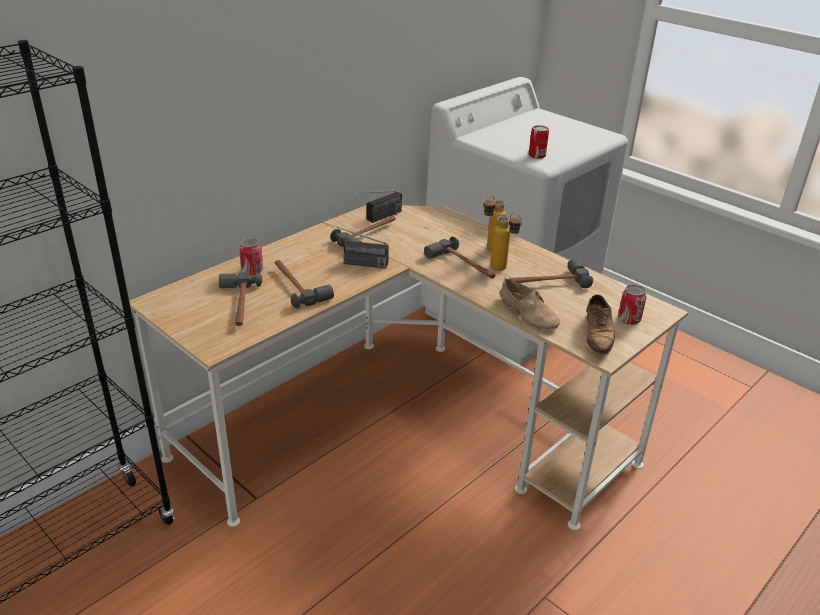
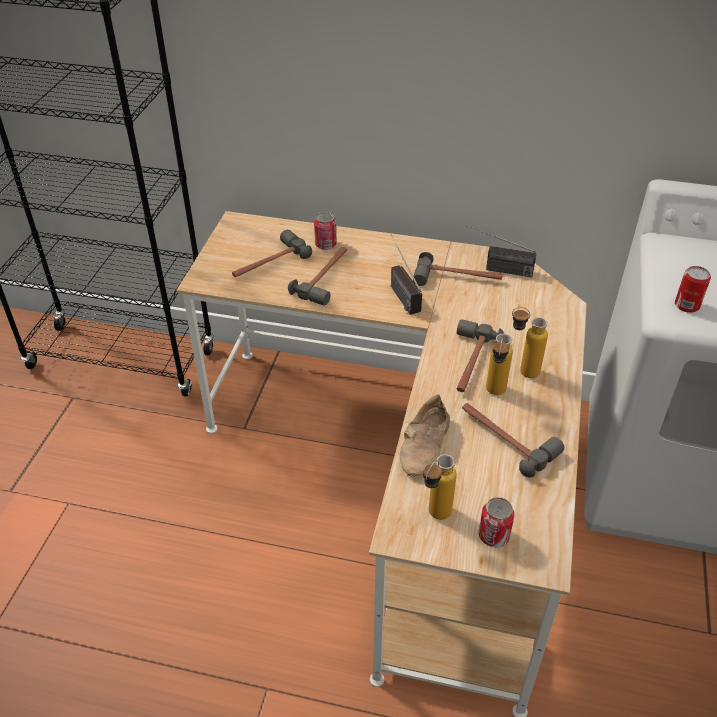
camera: 60 degrees right, 10 degrees up
shoe [587,294,615,359] -> bottle [423,454,457,520]

